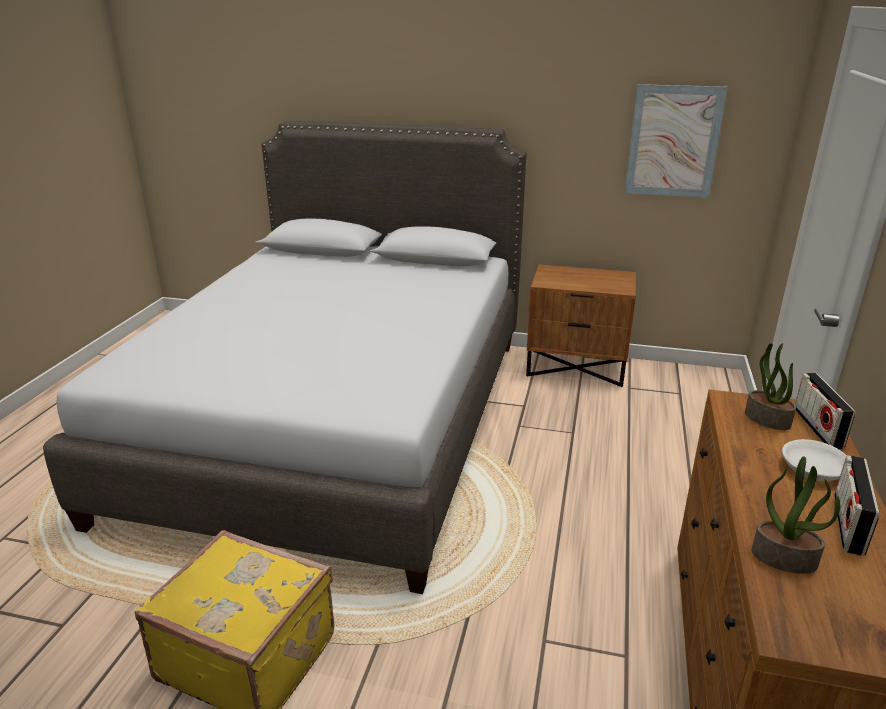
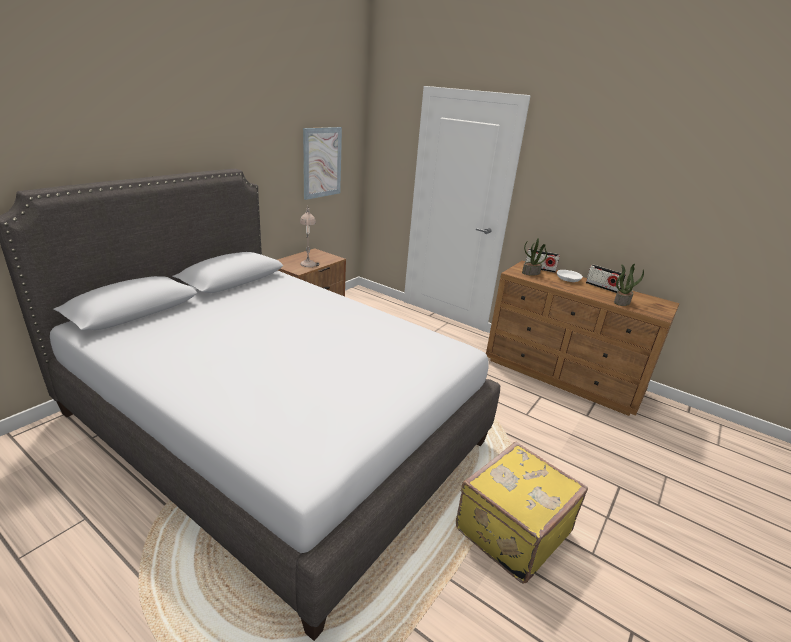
camera: 70 degrees left, 0 degrees up
none -> beige table lamp [300,207,319,268]

